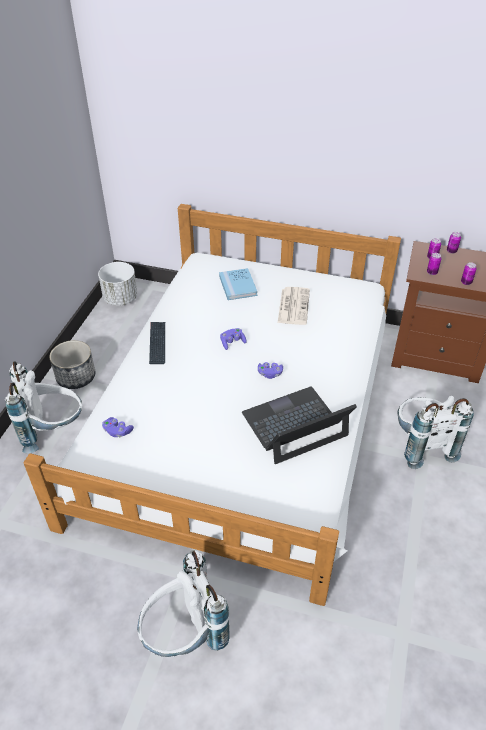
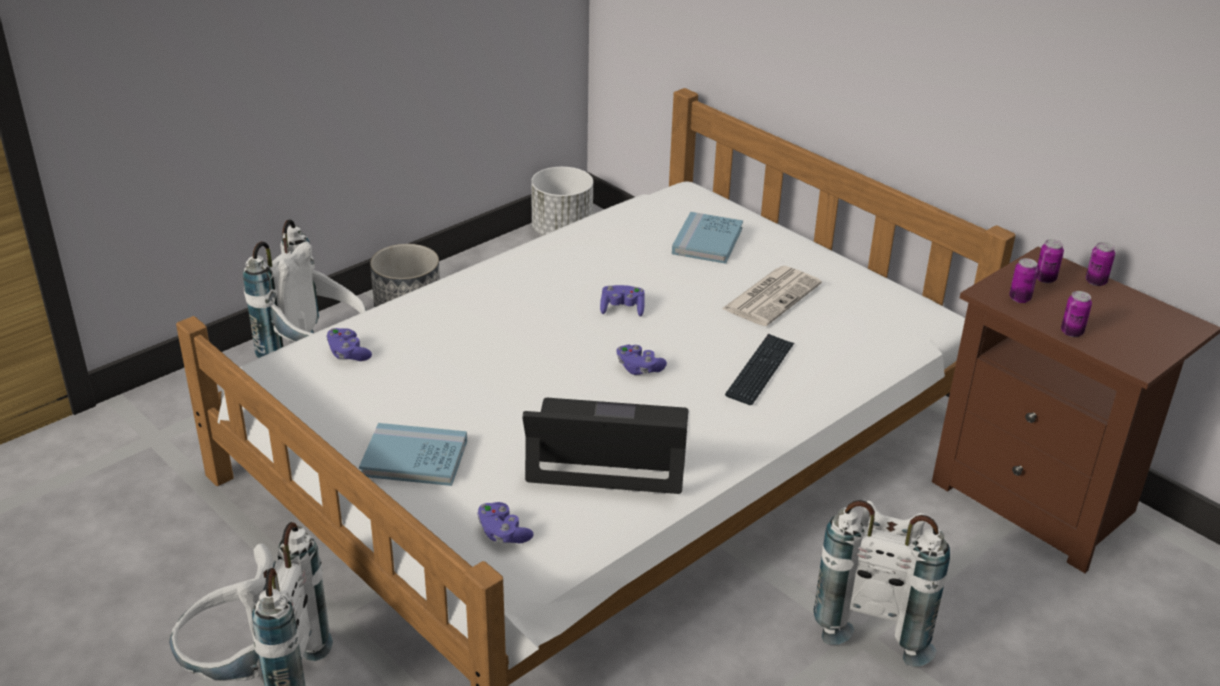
camera: 30 degrees right, 10 degrees down
keyboard [149,322,165,364] -> keyboard moved to [725,334,794,405]
none -> blue book [359,423,467,486]
none -> purple game controller [477,502,534,543]

